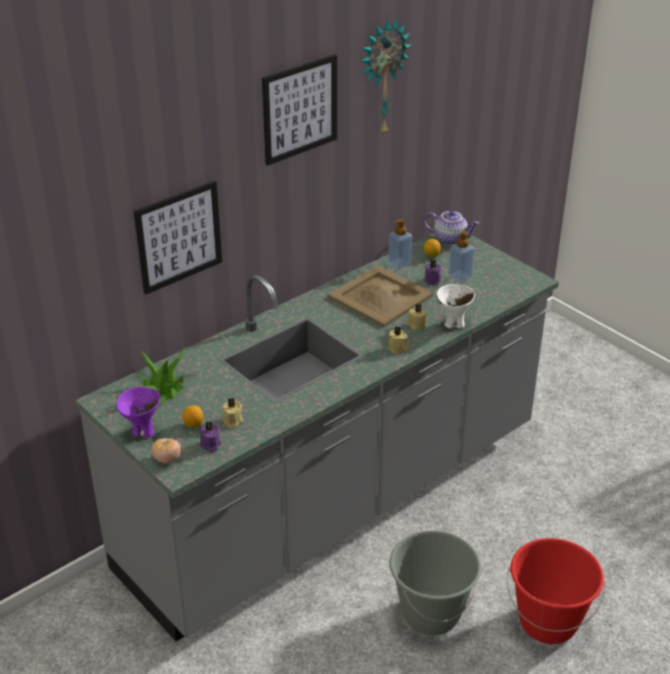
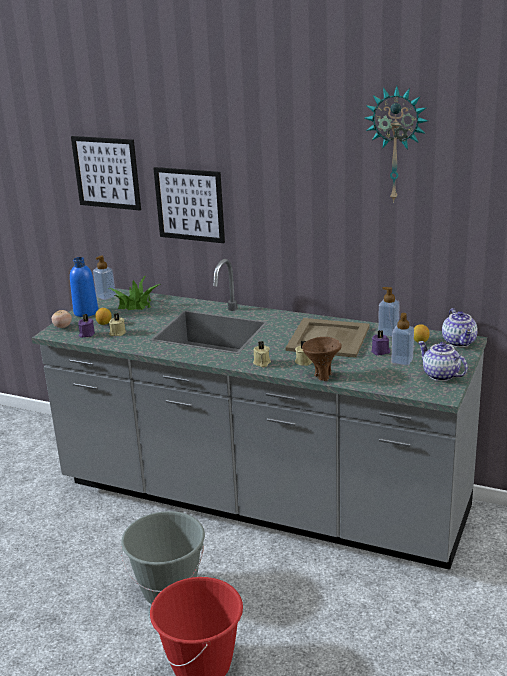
camera: 65 degrees right, 10 degrees down
purple bowl [116,387,161,438] -> blue bottle [70,257,98,317]
picture [262,54,337,166] -> picture moved to [71,136,141,210]
white bowl [436,284,475,329] -> brown bowl [302,337,342,381]
none -> soap dispenser [93,256,116,300]
none -> teapot [418,341,468,381]

